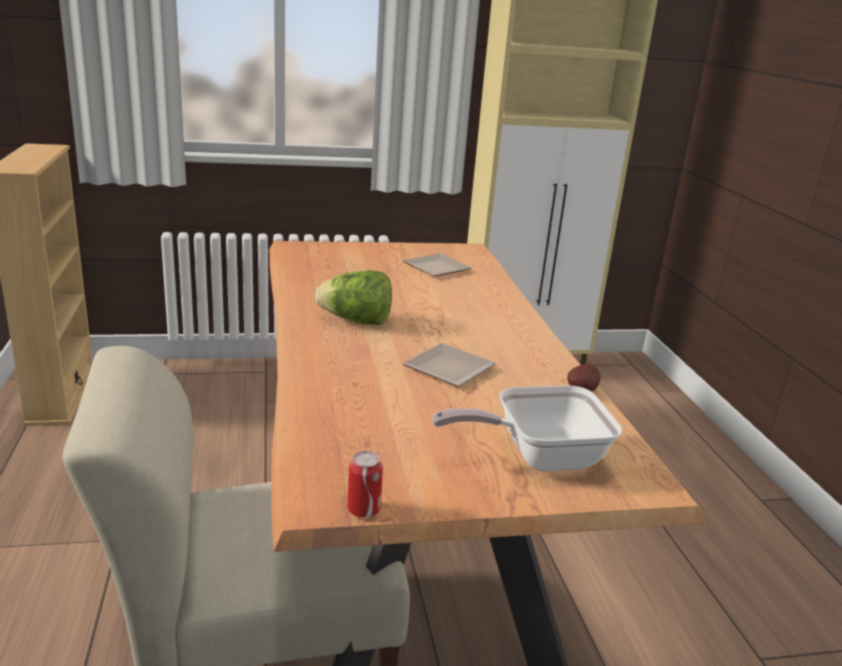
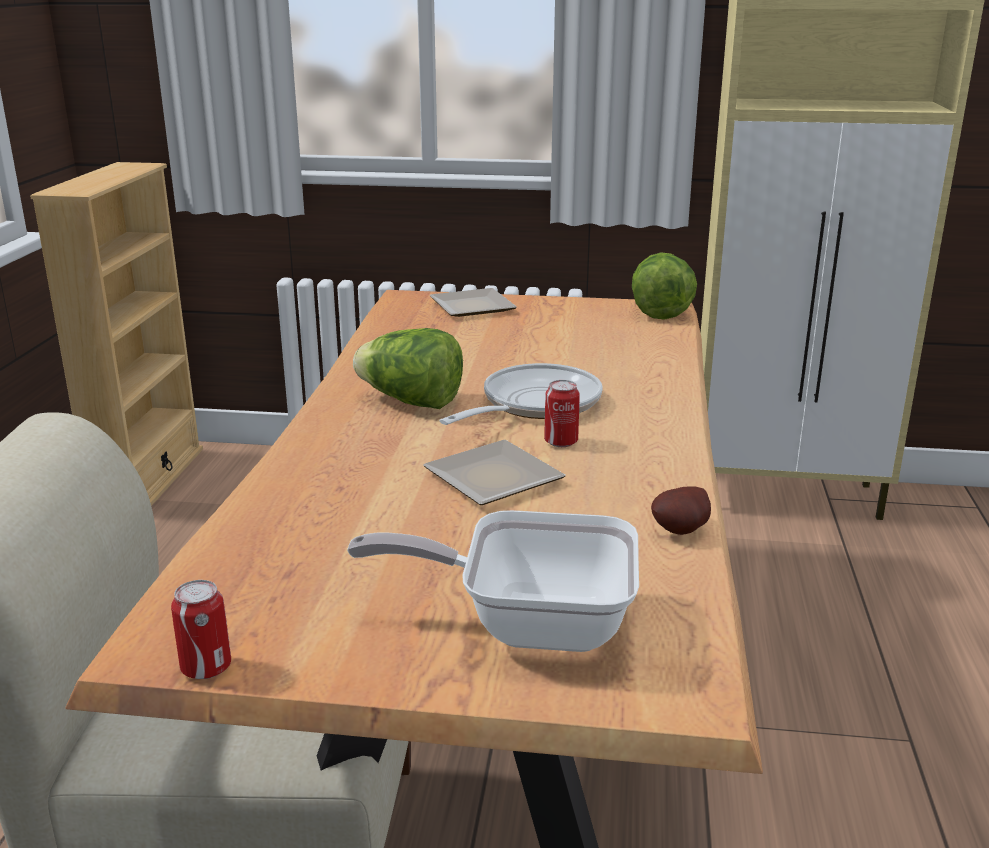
camera: 20 degrees right, 0 degrees up
plate [403,253,472,277] -> plate moved to [430,288,517,317]
none -> frying pan [439,363,603,425]
none -> can [544,380,580,447]
none -> lettuce [632,252,697,320]

